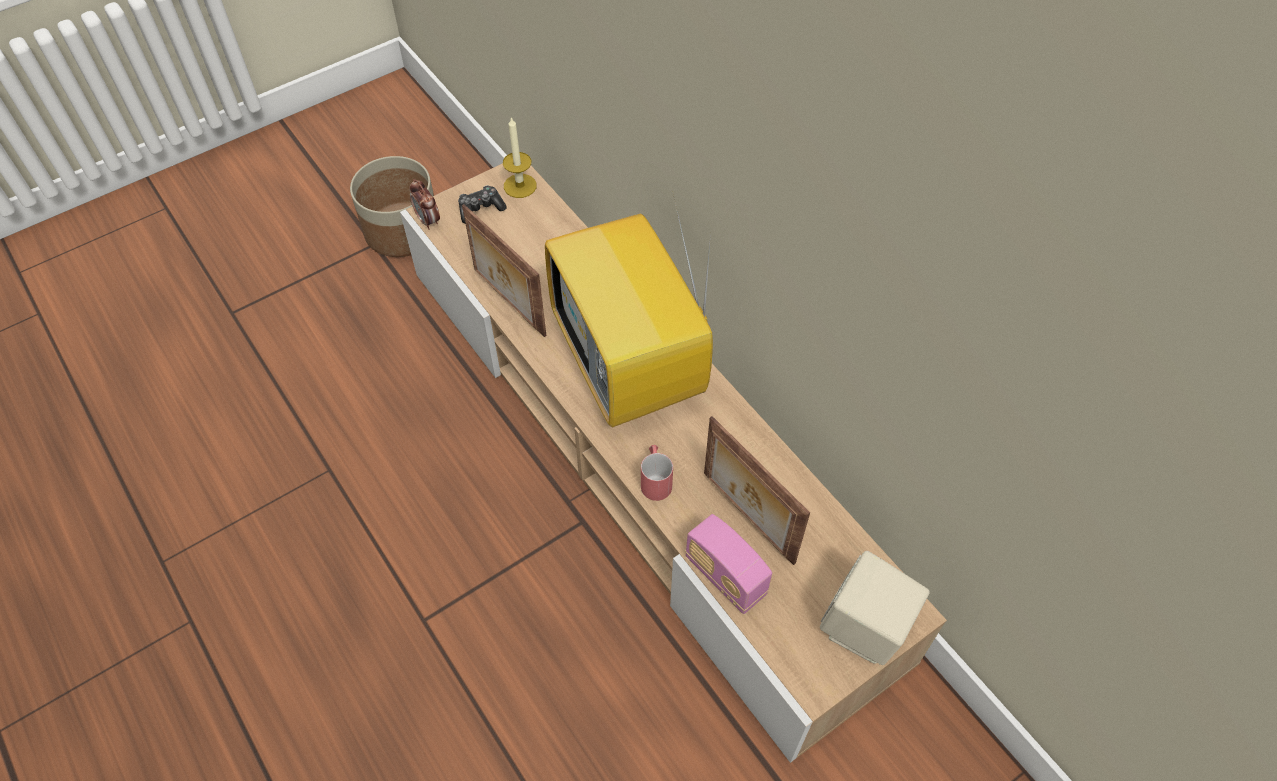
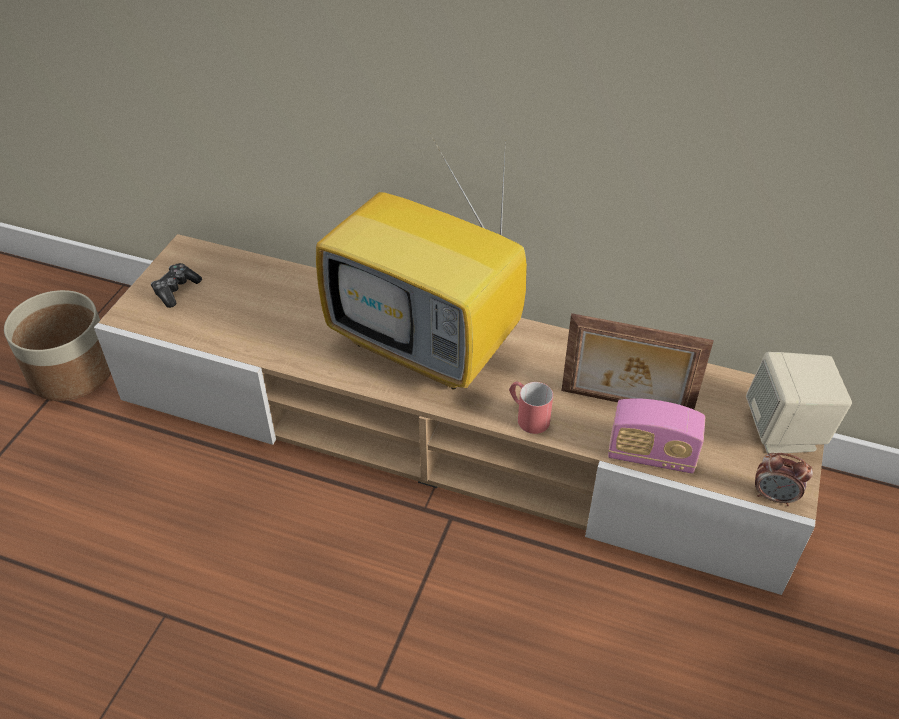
camera: 35 degrees left, 10 degrees down
alarm clock [410,179,440,230] -> alarm clock moved to [755,453,813,506]
picture frame [462,204,547,337] -> none
candle [503,117,537,198] -> none

